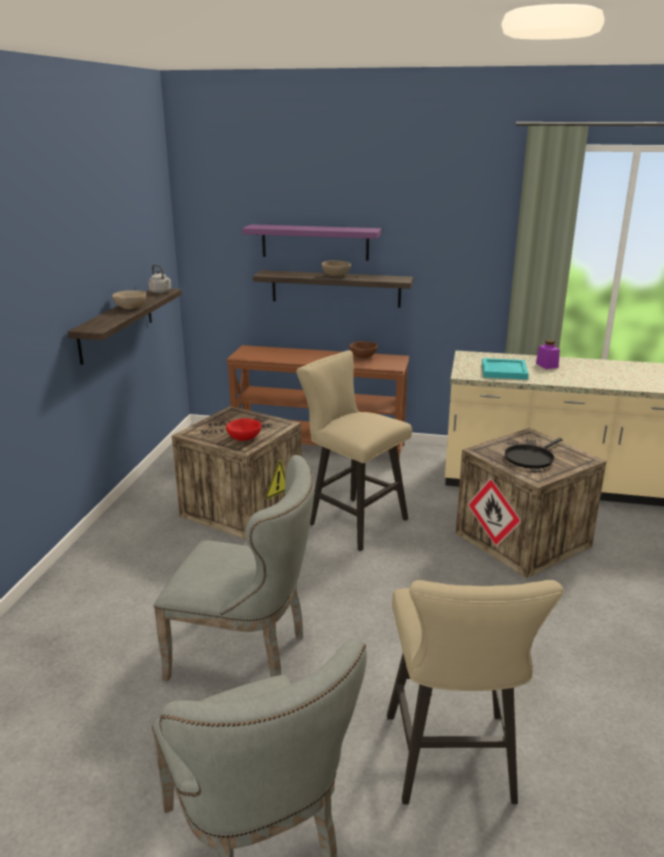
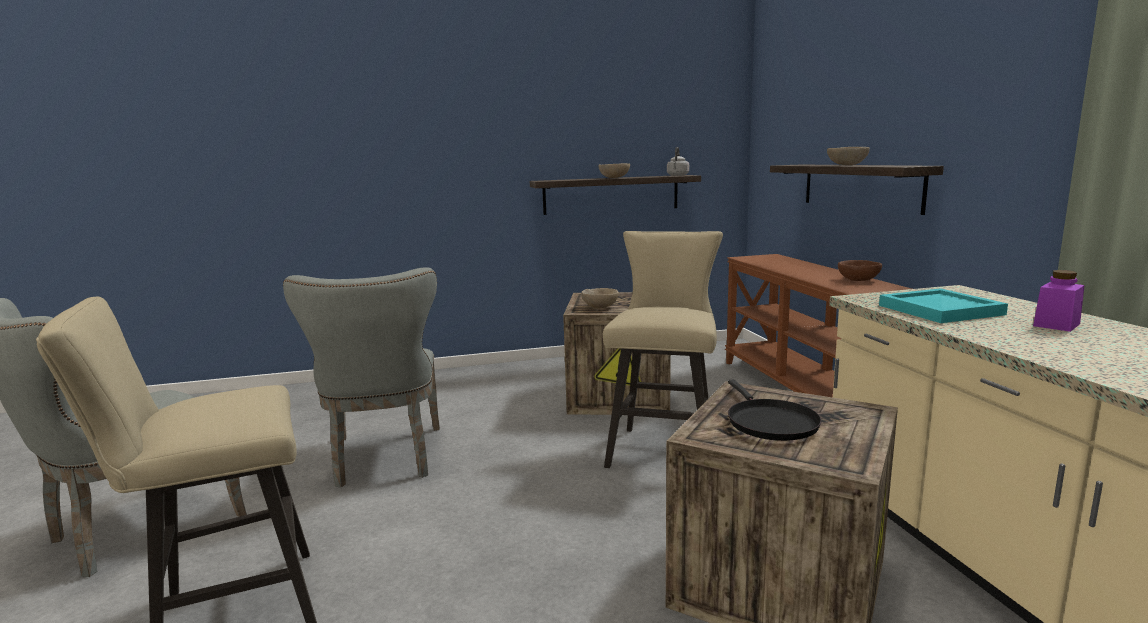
camera: 65 degrees right, 10 degrees down
red bowl [226,418,261,441] -> beige bowl [581,288,619,308]
purple shelf [242,224,381,261] -> none
black frying pan [505,438,563,469] -> black frying pan turned 120 degrees counterclockwise [728,380,822,441]

